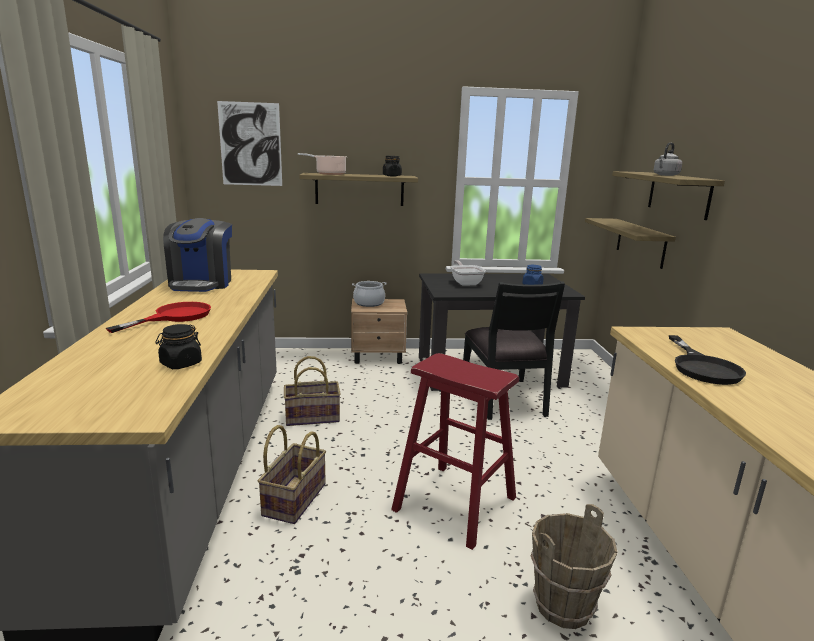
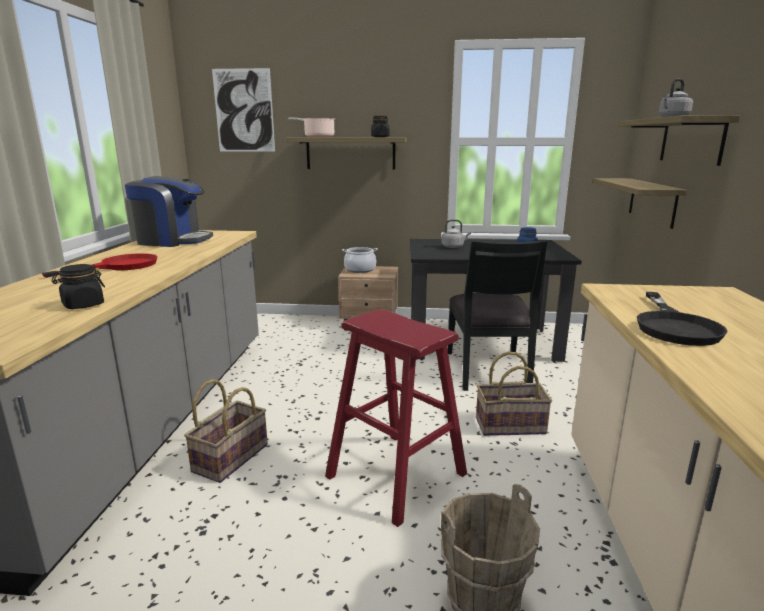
camera: 10 degrees right, 0 degrees up
coffee machine [163,218,232,292] -> coffee machine turned 90 degrees counterclockwise [125,176,213,247]
basket [284,356,341,426] -> basket moved to [476,351,552,436]
frying pan [450,260,486,286] -> grey kettle [441,219,471,248]

